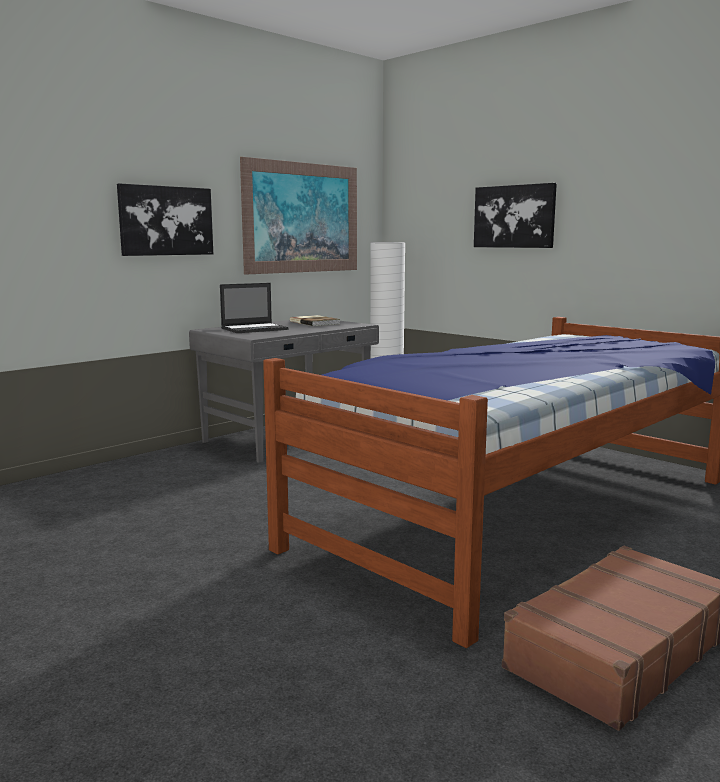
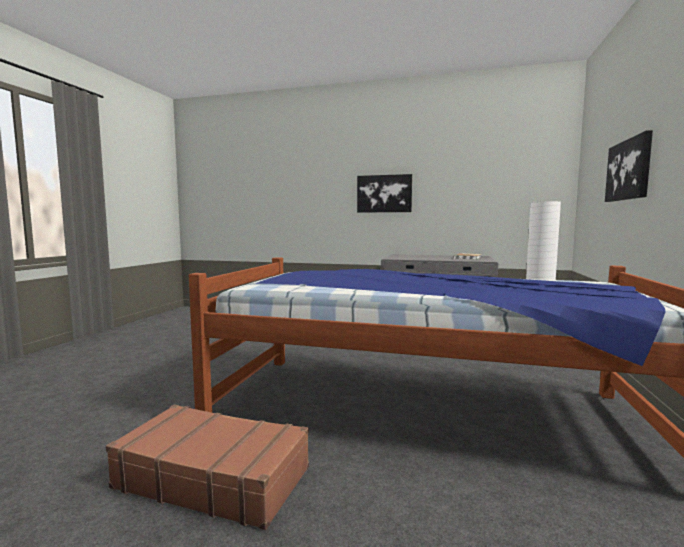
camera: 60 degrees right, 5 degrees down
laptop [220,283,289,333] -> none
picture [240,157,357,275] -> none

